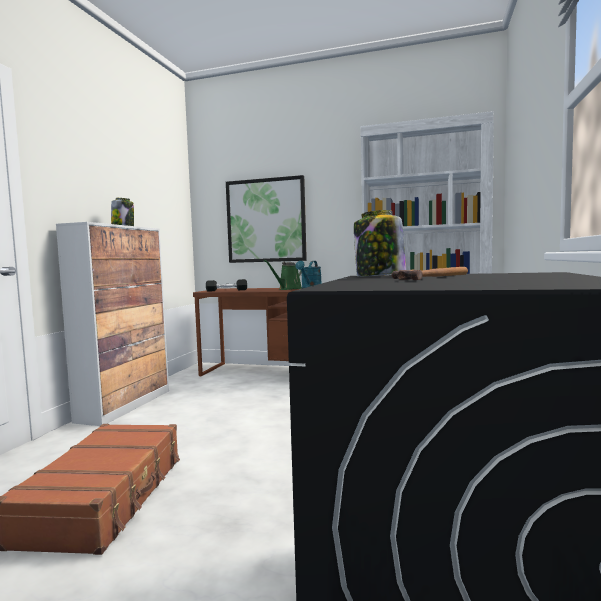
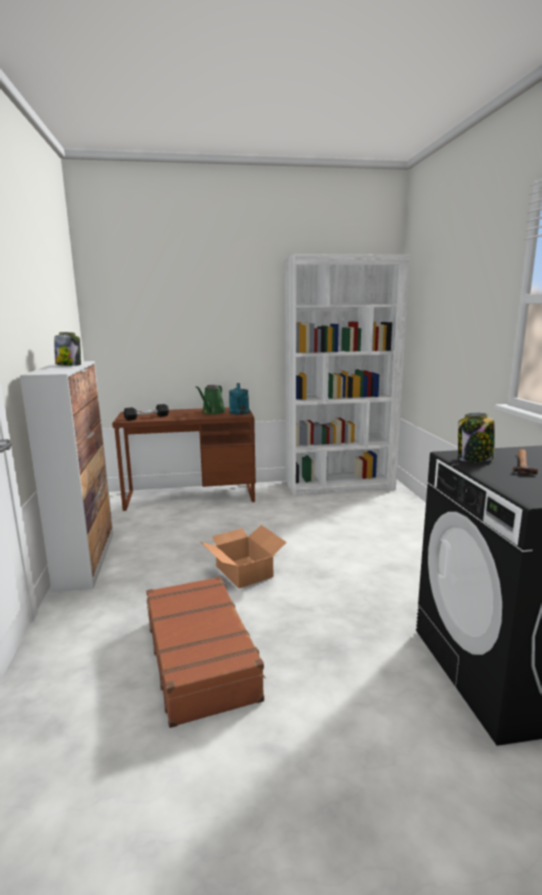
camera: 25 degrees left, 10 degrees up
picture [226,175,307,263] -> none
none -> cardboard box [201,525,287,588]

